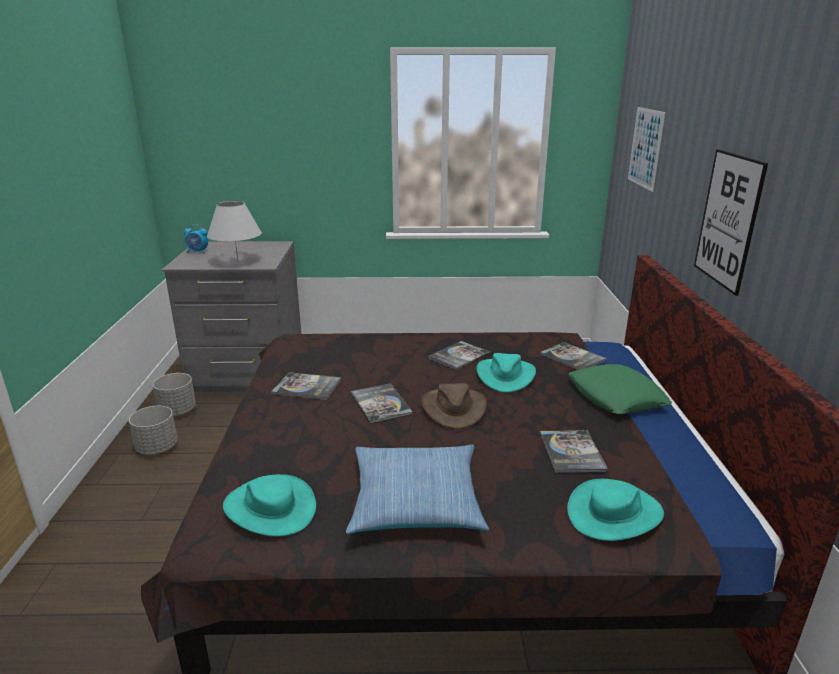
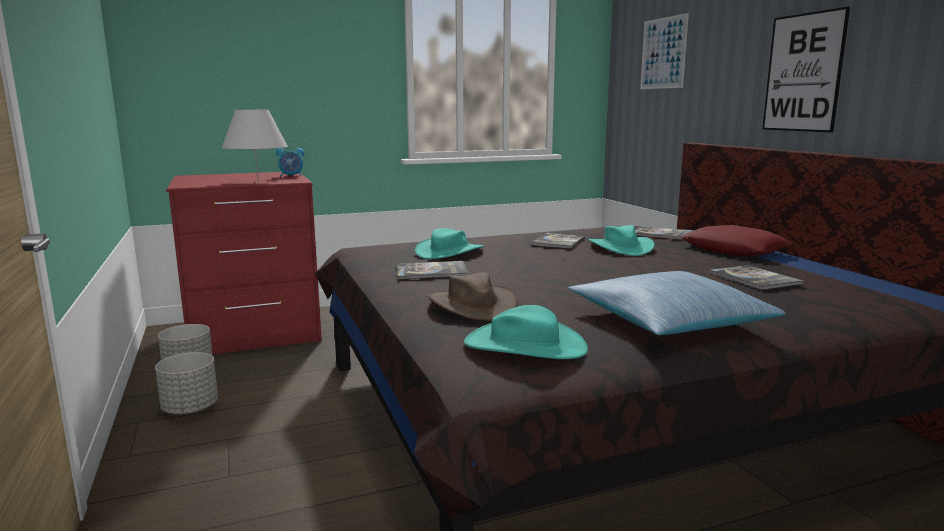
camera: 20 degrees left, 10 degrees down
grey dresser [162,241,301,394] -> red dresser [166,172,322,354]
alarm clock [184,224,208,253] -> alarm clock moved to [276,143,304,177]
book [351,383,412,424] -> none
brown hat [421,383,487,429] -> brown hat moved to [428,272,518,321]
turquoise hat [567,479,664,541] -> turquoise hat moved to [415,228,484,259]
green pillow [568,364,672,414] -> red pillow [681,225,793,256]

